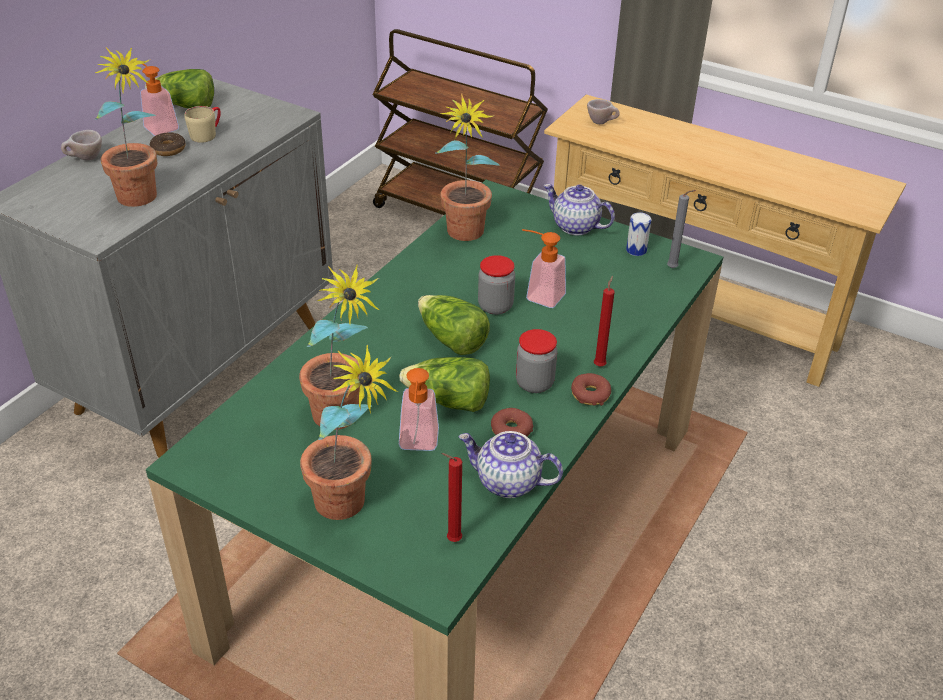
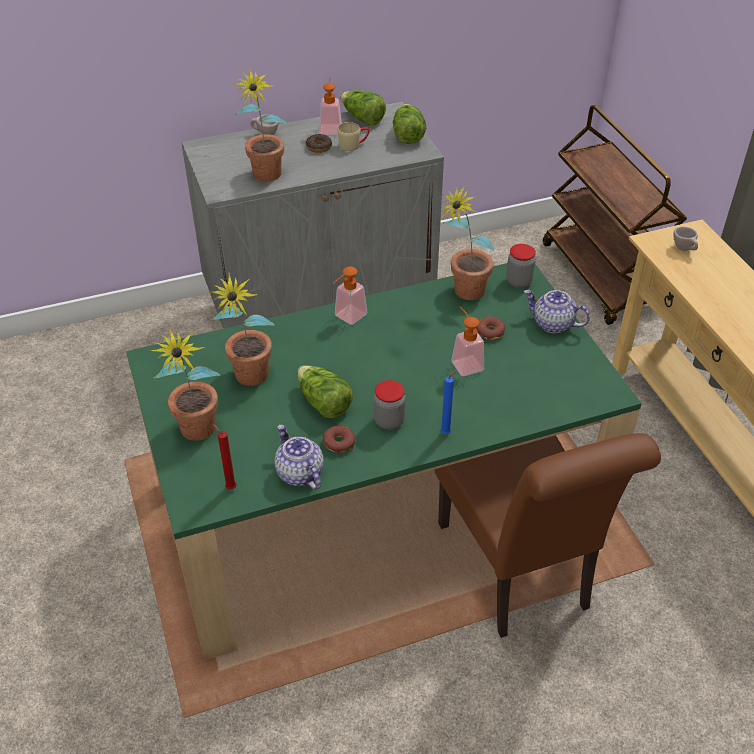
camera: 40 degrees right, 5 degrees up
soap dispenser [399,368,439,451] -> soap dispenser moved to [333,266,367,325]
lettuce [418,295,490,355] -> lettuce moved to [393,104,426,144]
jar [478,255,515,315] -> jar moved to [506,244,536,288]
teapot [543,184,615,235] -> teapot turned 45 degrees counterclockwise [524,290,590,334]
donut [571,373,611,406] -> donut moved to [476,316,505,341]
red candle [594,276,615,367] -> blue candle [440,369,458,434]
can [626,212,651,256] -> none
grey candle [667,190,696,268] -> none
none -> brown chair [435,433,661,638]

